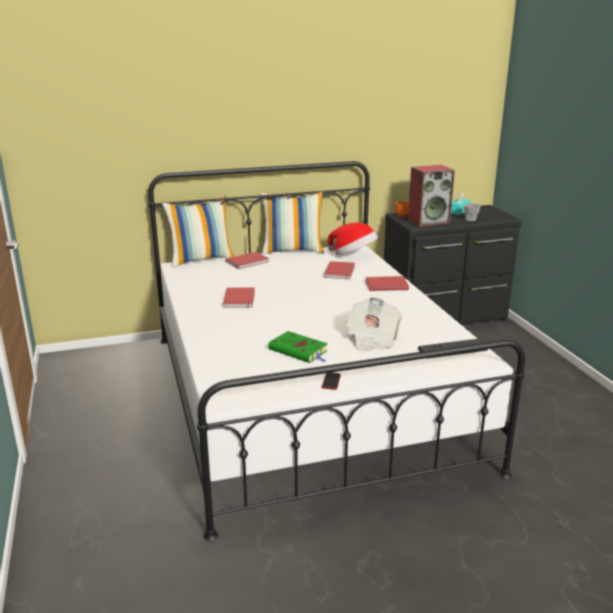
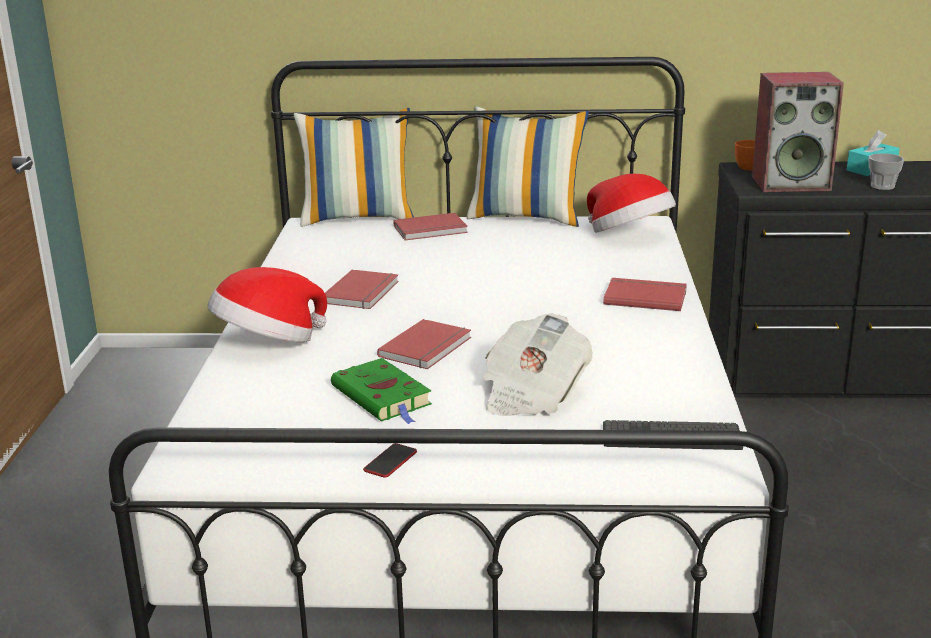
camera: 20 degrees right, 0 degrees up
red book [323,261,355,279] -> red book moved to [377,319,471,369]
none -> hat [207,267,327,342]

